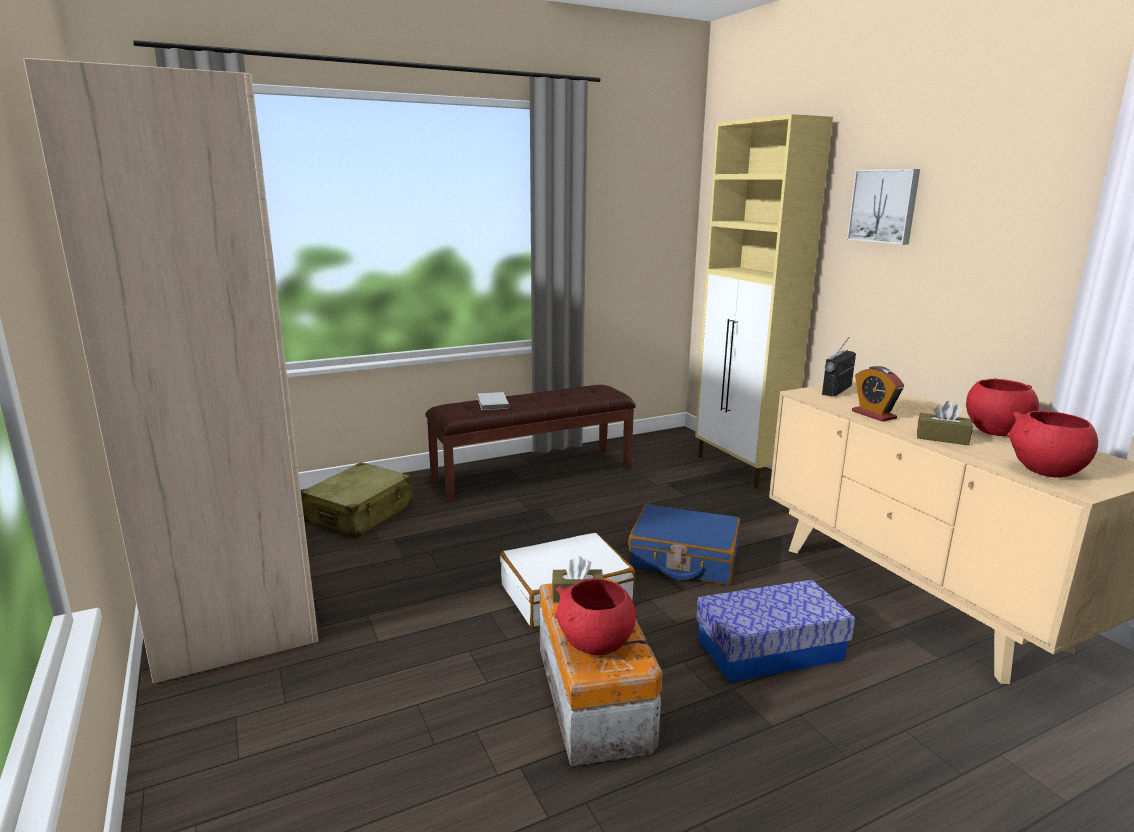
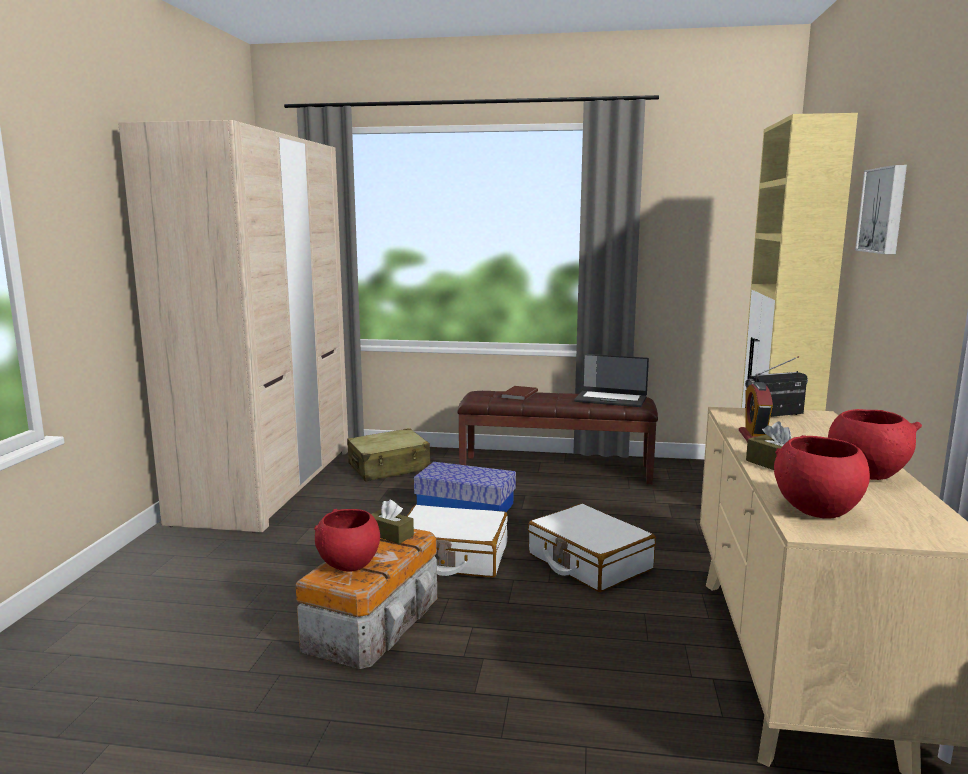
camera: 35 degrees right, 5 degrees down
white book [477,392,510,410] -> brown book [502,386,538,401]
blue suitcase [628,504,741,585] -> white suitcase [528,504,656,592]
storage box [696,580,855,682] -> storage box moved to [414,462,516,512]
none -> laptop [574,354,649,407]

